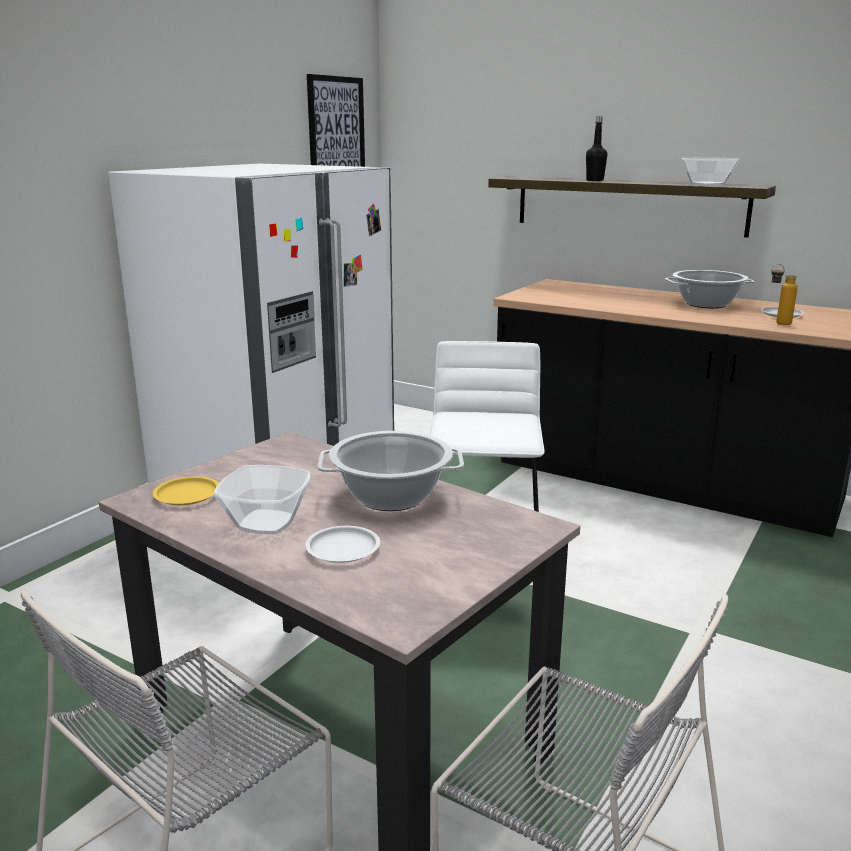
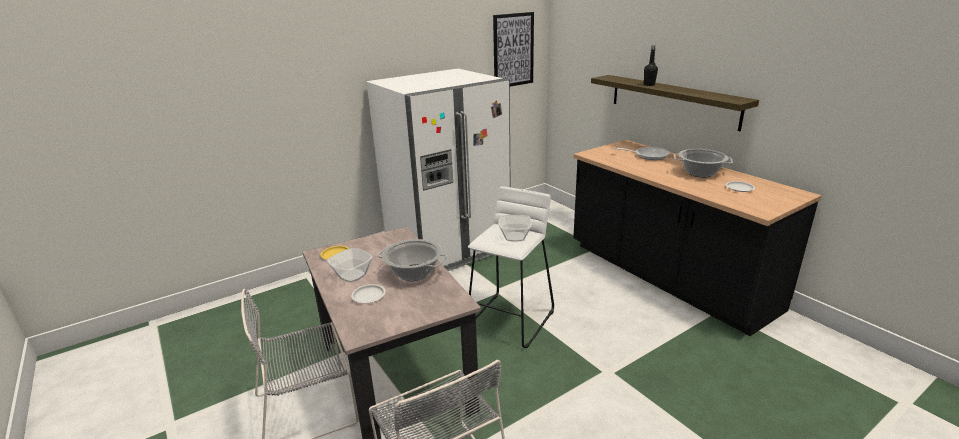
camera: 25 degrees right, 5 degrees up
bowl [682,157,740,185] -> bowl moved to [498,215,532,242]
bottle [771,264,798,325] -> none
none -> frying pan [613,147,670,160]

